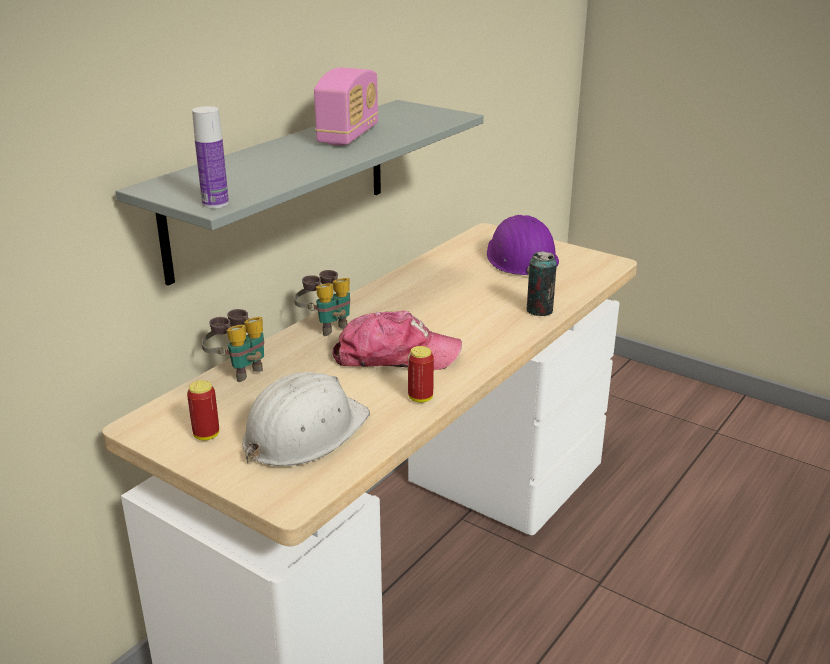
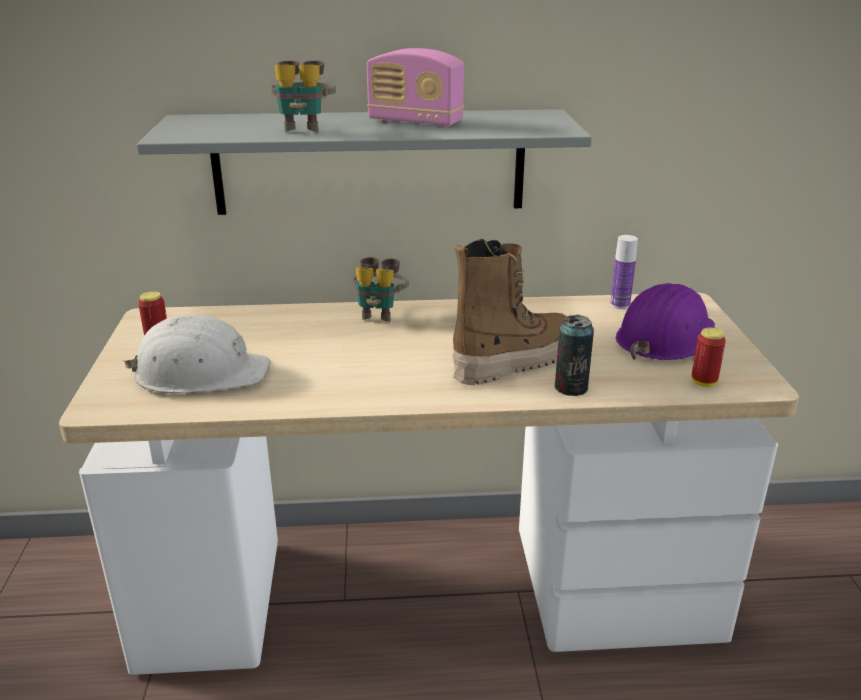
camera: 50 degrees right, 0 degrees up
bottle [192,106,229,208] -> bottle moved to [610,235,638,309]
binoculars [202,309,264,382] -> binoculars moved to [270,60,336,132]
radio [314,68,378,146] -> radio turned 45 degrees clockwise [367,48,464,127]
cap [332,311,462,370] -> none
can [408,346,434,403] -> can moved to [691,328,726,387]
none -> boot [453,239,567,385]

